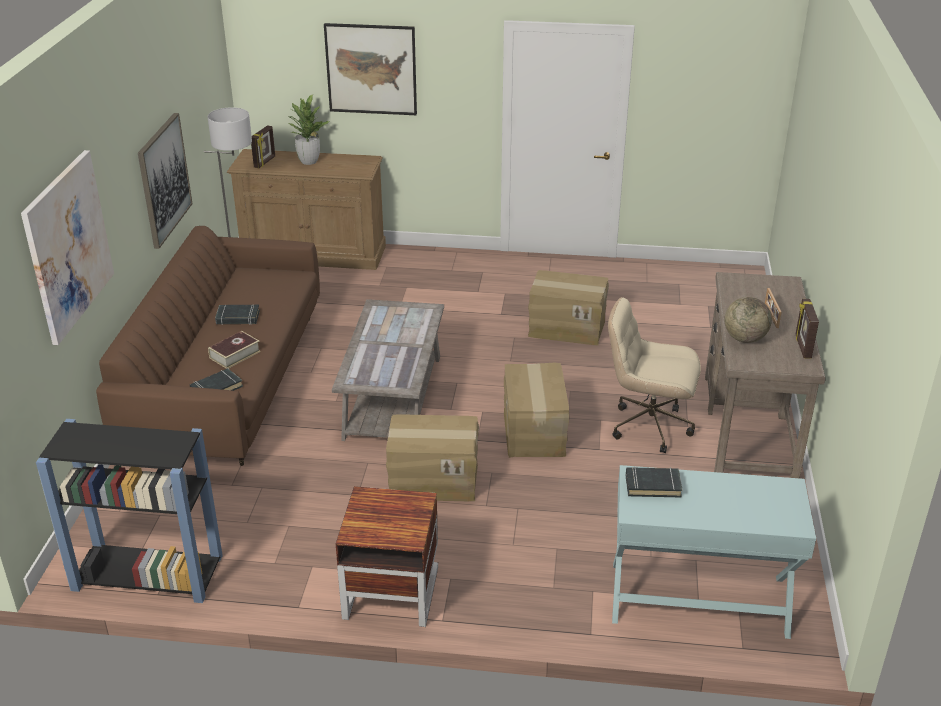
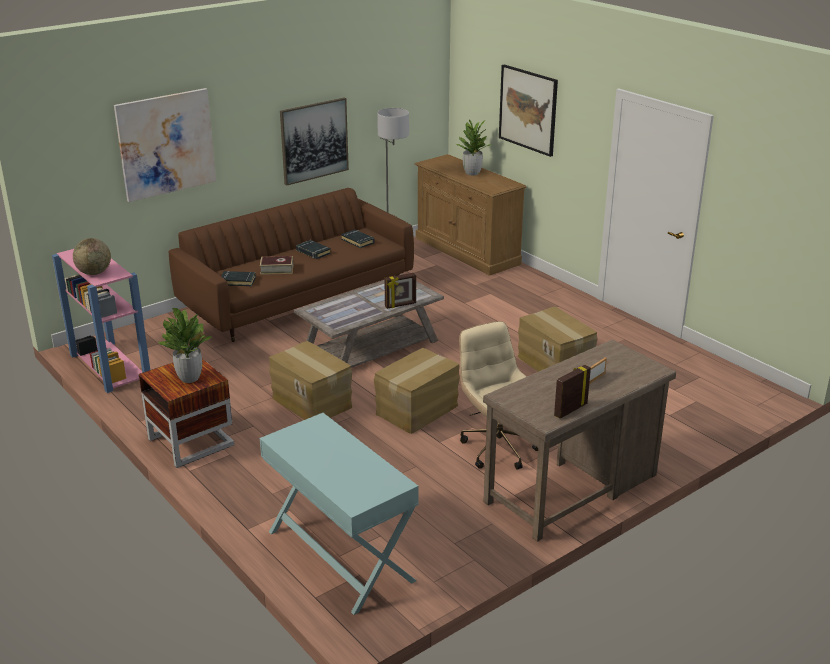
camera: 45 degrees right, 5 degrees down
black bookcase [36,419,223,603] -> pink bookcase [52,249,150,393]
picture frame [251,125,275,168] -> picture frame moved to [384,273,416,309]
black book [625,467,683,498] -> black book moved to [341,230,375,248]
globe [725,297,772,343] -> globe moved to [73,238,111,275]
none -> potted plant [157,308,212,383]

